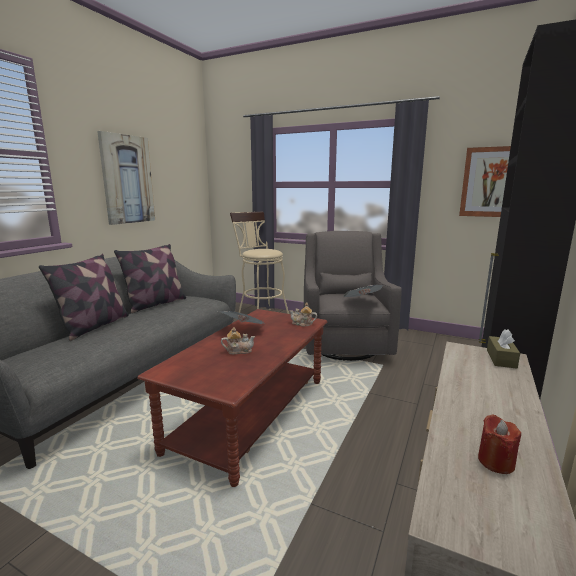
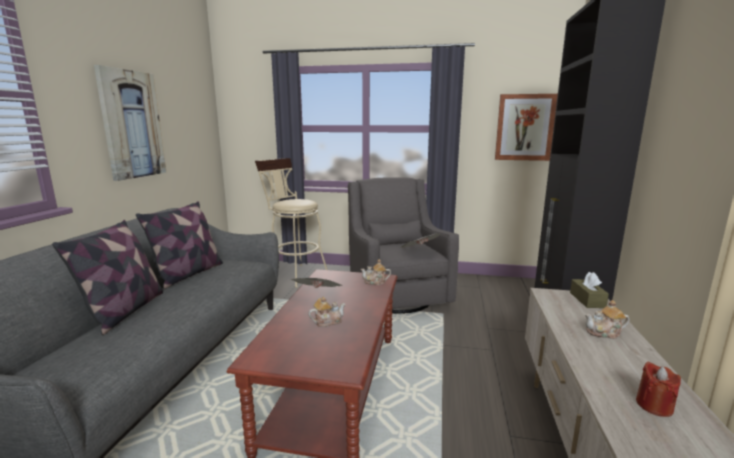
camera: 15 degrees left, 0 degrees up
none -> teapot [585,300,630,339]

